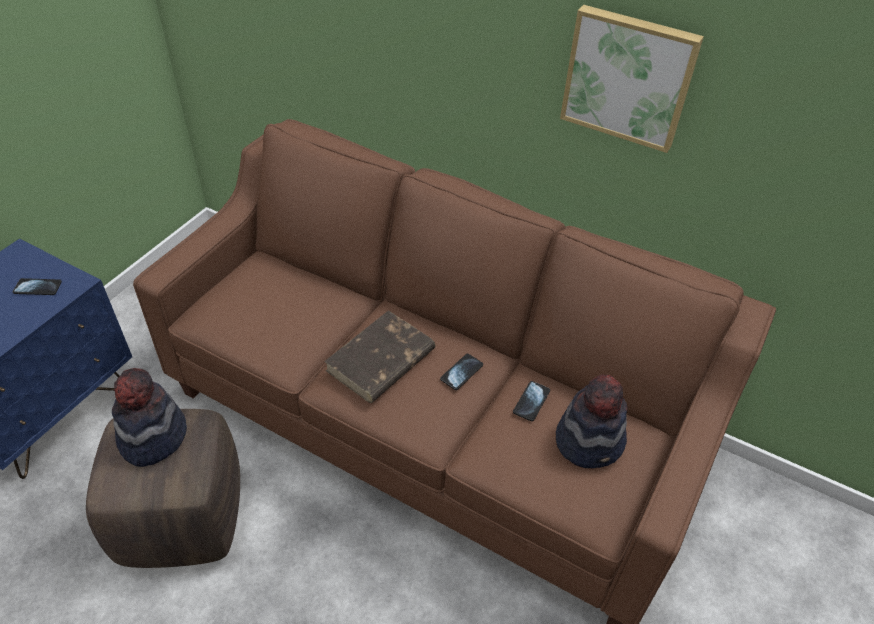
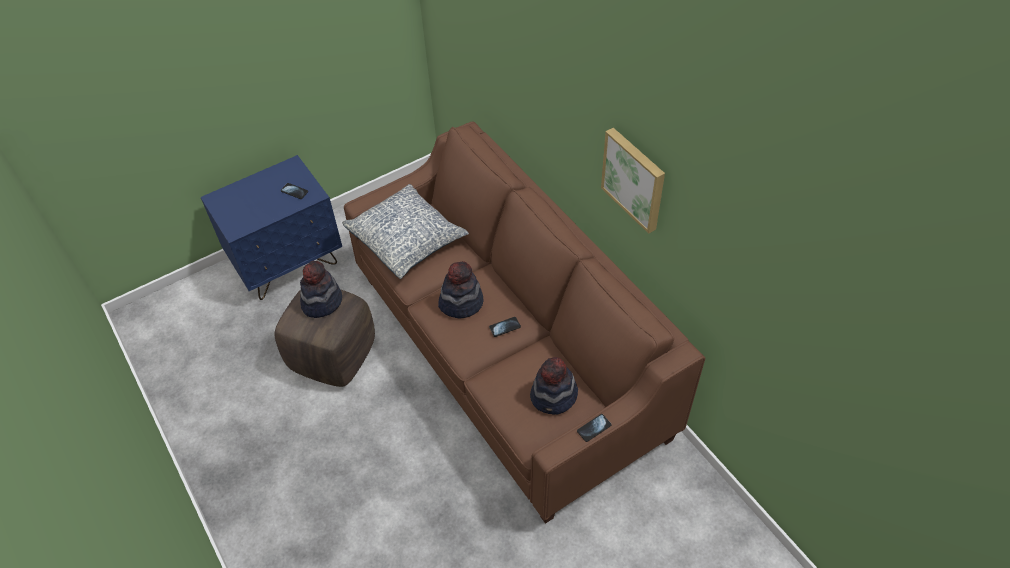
camera: 30 degrees right, 5 degrees up
brown book [324,310,435,403] -> hat [438,261,483,319]
phone [513,381,550,421] -> phone moved to [577,414,612,442]
none -> pillow [342,184,469,279]

